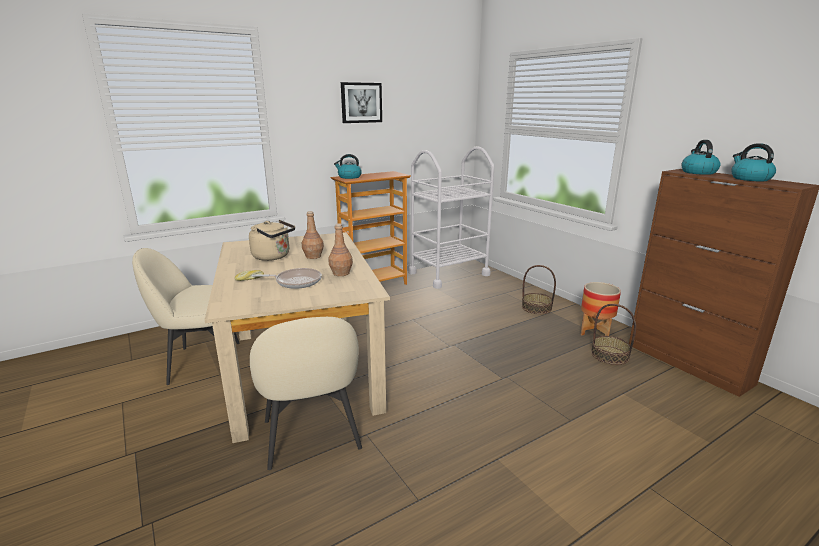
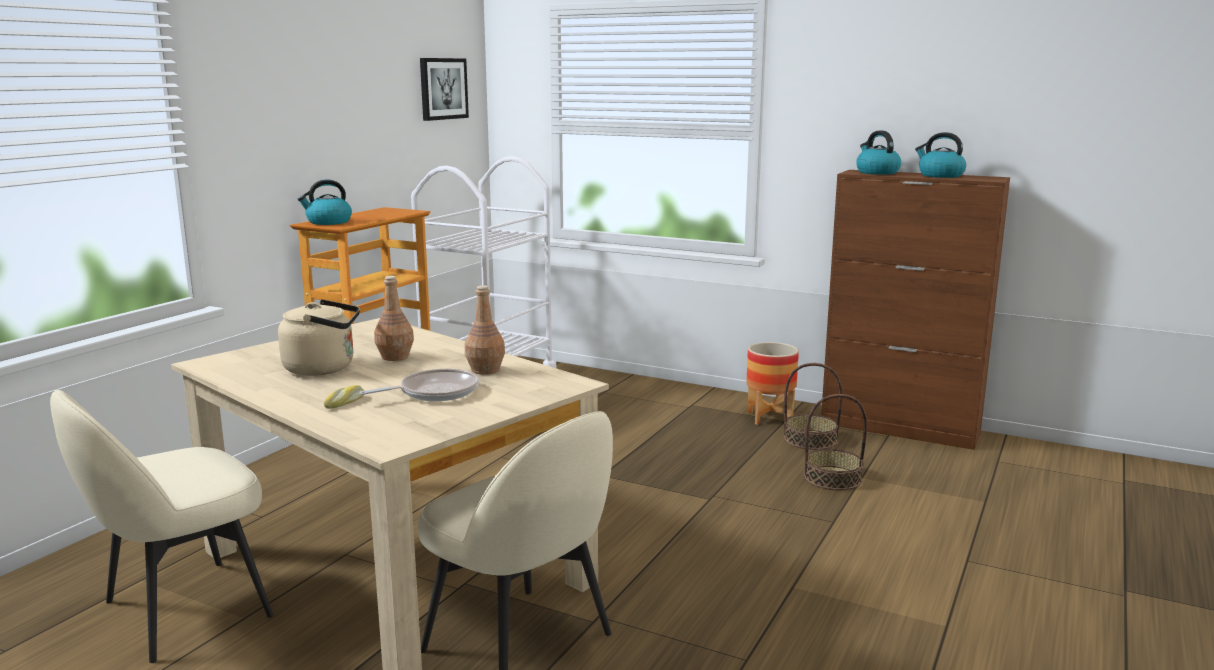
camera: 30 degrees left, 5 degrees down
picture [341,82,382,123] -> picture moved to [420,58,469,121]
basket [522,265,556,314] -> basket moved to [804,394,867,490]

